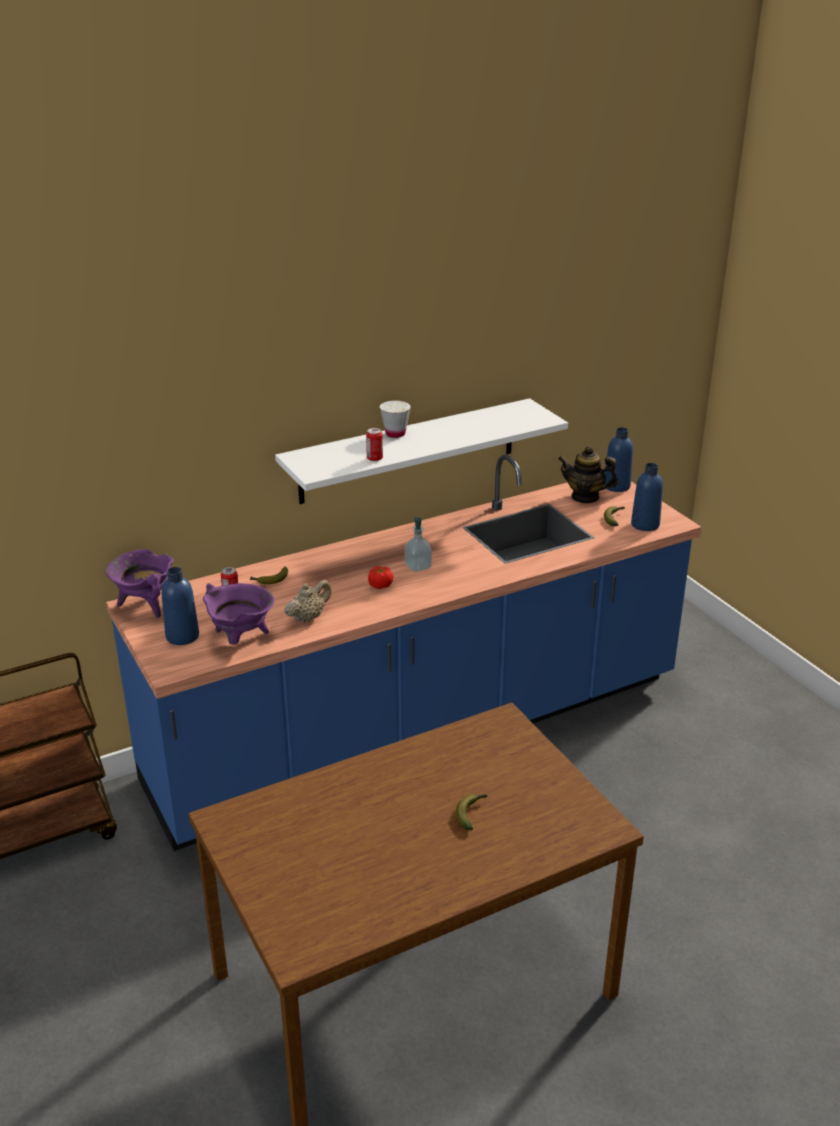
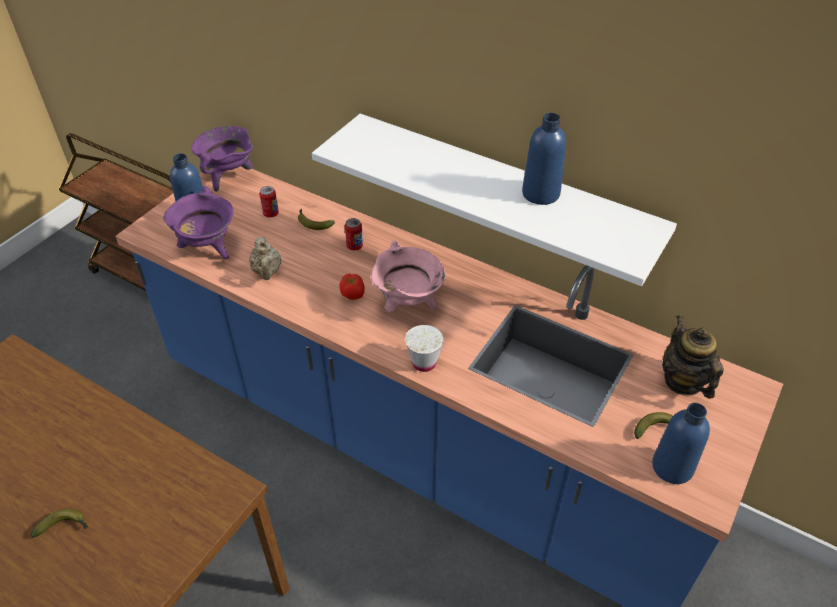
camera: 60 degrees right, 15 degrees up
beige teapot [285,580,332,623] -> beige teapot turned 60 degrees clockwise [249,237,281,280]
can [366,428,383,461] -> can moved to [345,218,363,251]
white cup [380,401,411,438] -> white cup moved to [405,325,444,372]
soap dispenser [404,517,432,572] -> pink cooking pot [371,240,446,312]
blue bottle [604,427,633,492] -> blue bottle moved to [522,113,566,205]

